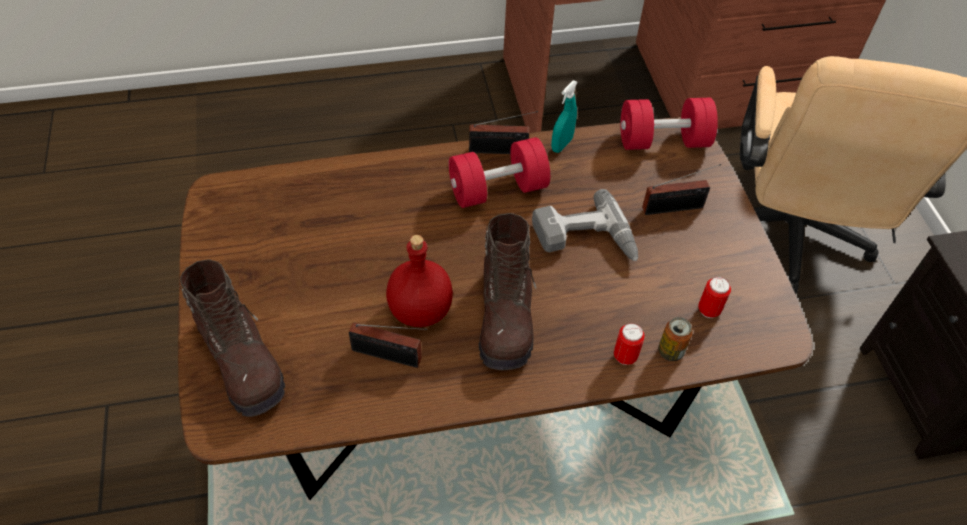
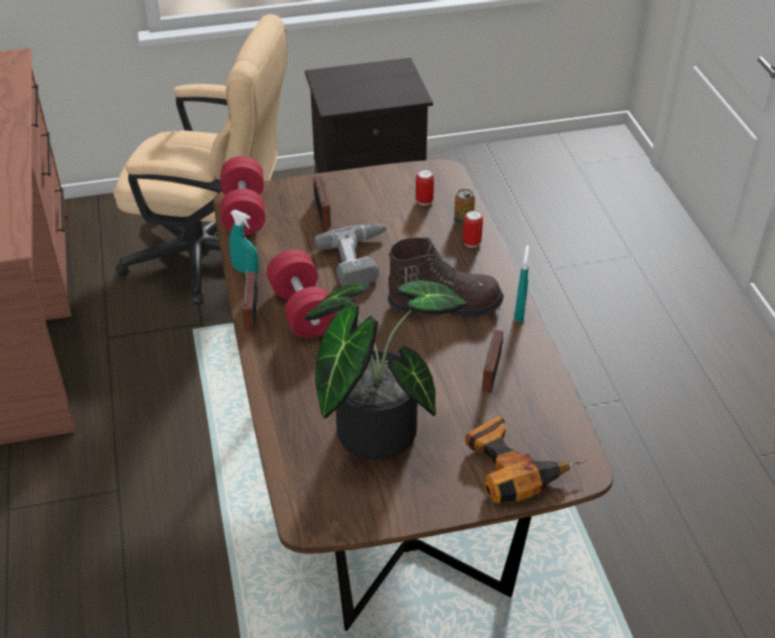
camera: 90 degrees left, 10 degrees down
brown boot [179,259,285,417] -> power drill [465,416,586,503]
red bottle [386,235,453,327] -> none
none -> potted plant [305,280,468,460]
none -> turquoise spray bottle [514,246,529,322]

